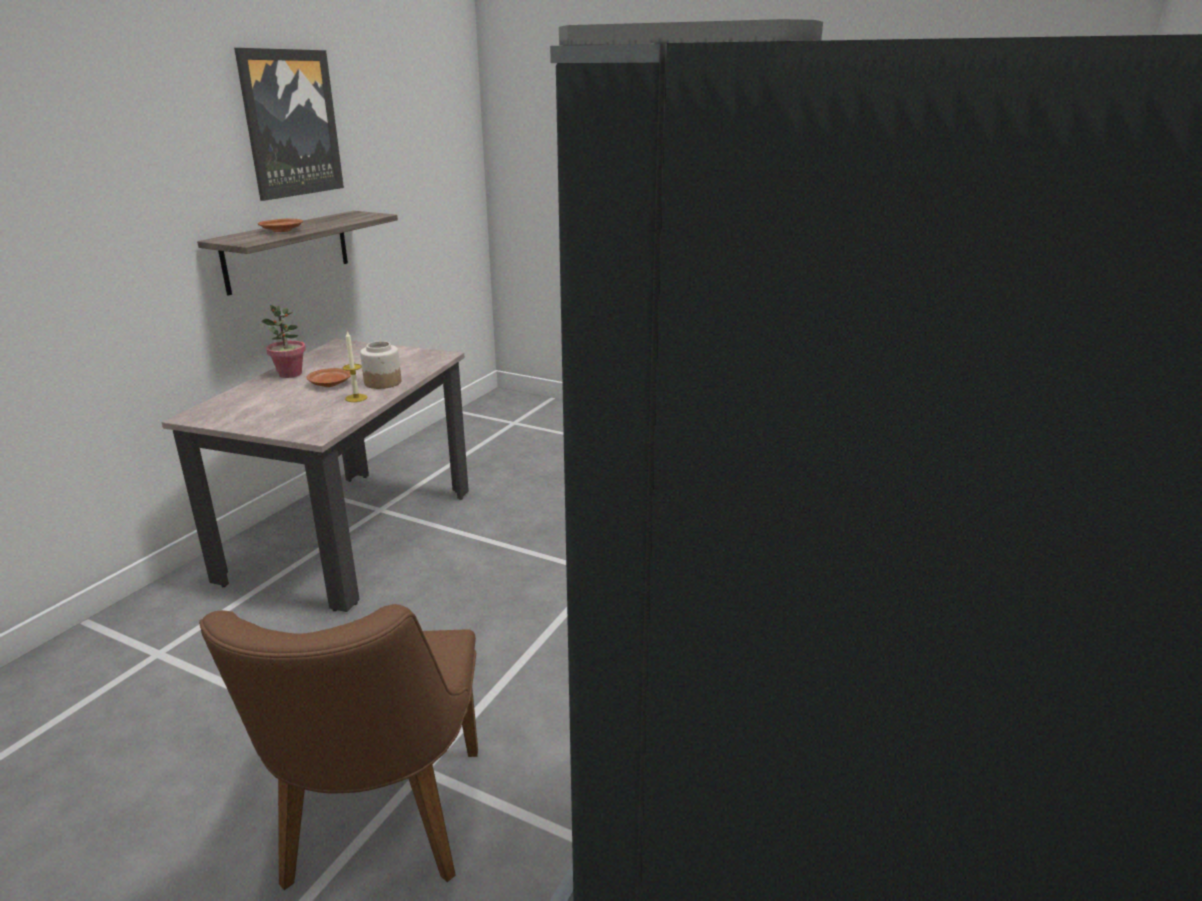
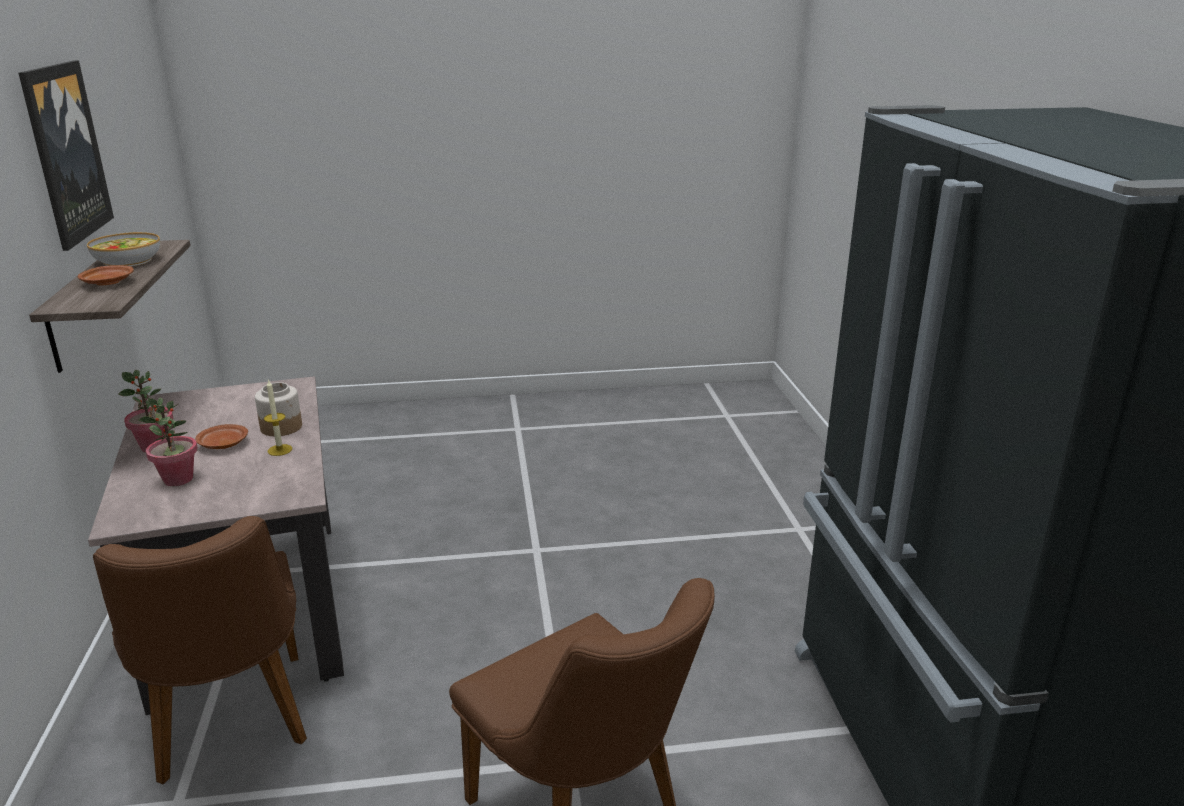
camera: 35 degrees left, 0 degrees up
none -> bowl [87,232,160,266]
none -> brown chair [93,516,307,784]
none -> potted plant [138,397,198,486]

